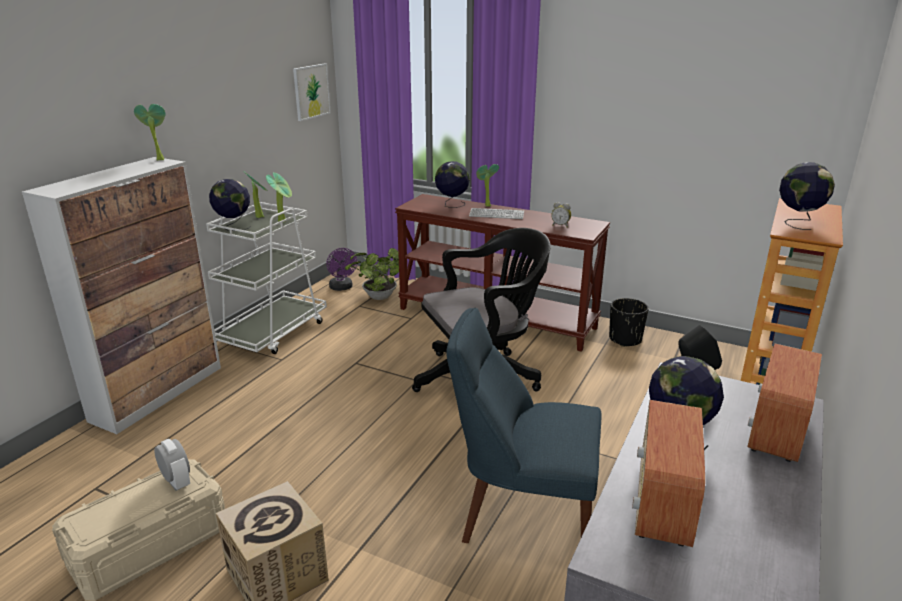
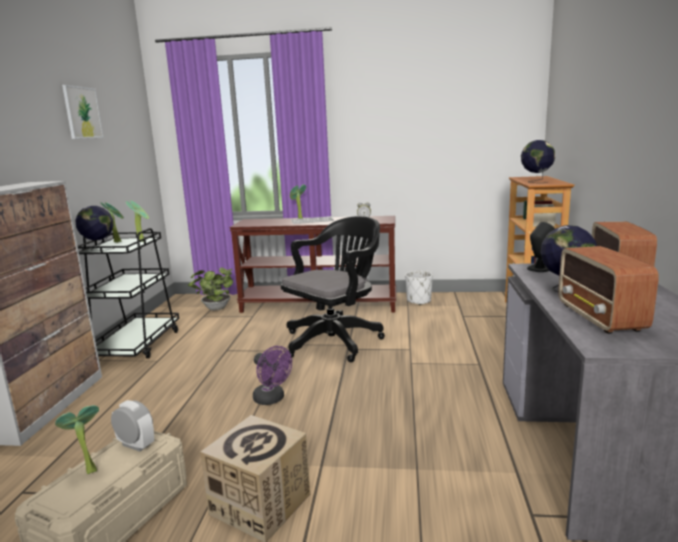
camera: 20 degrees left, 10 degrees down
potted plant [134,104,166,160] -> potted plant moved to [55,405,99,474]
white cart [206,202,327,354] -> black cart [78,228,179,359]
picture [293,63,331,121] -> picture moved to [62,85,103,139]
purple fan [326,248,357,291] -> purple fan moved to [253,346,292,405]
globe [435,161,470,208] -> none
blue chair [446,308,601,543] -> none
black planter [609,298,649,347] -> white planter [405,271,433,305]

